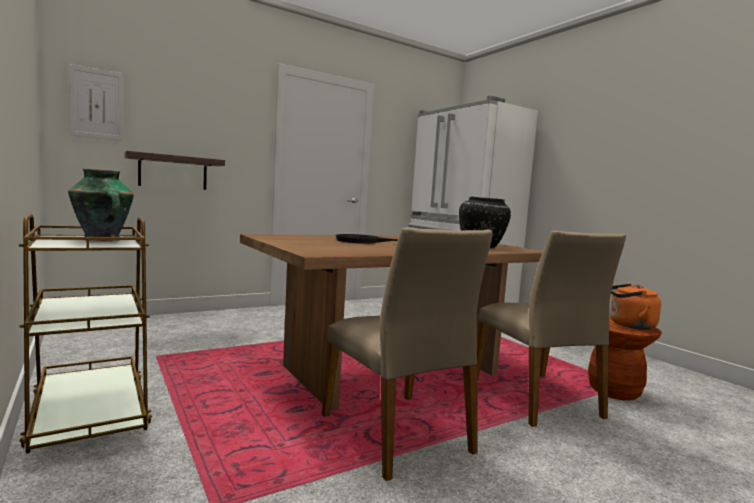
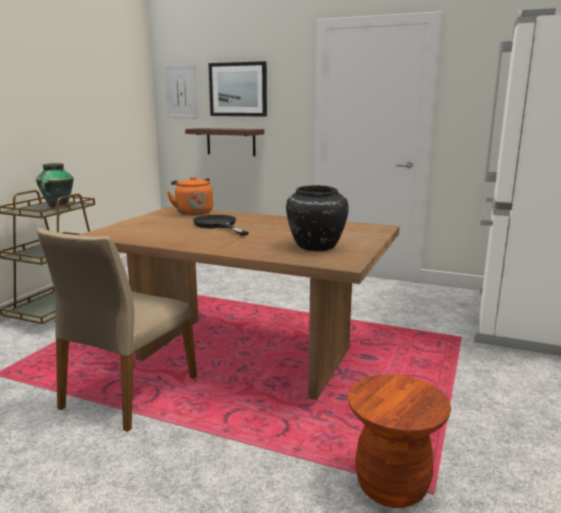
camera: 55 degrees right, 10 degrees up
beige chair [477,230,626,427] -> none
orange kettle [610,284,661,330] -> orange kettle moved to [167,177,213,215]
none -> picture [208,61,267,117]

